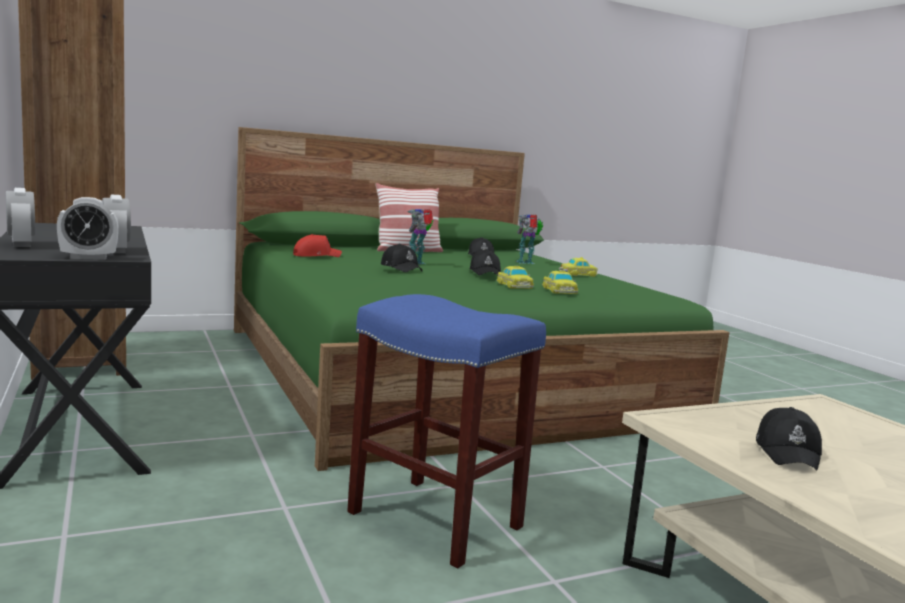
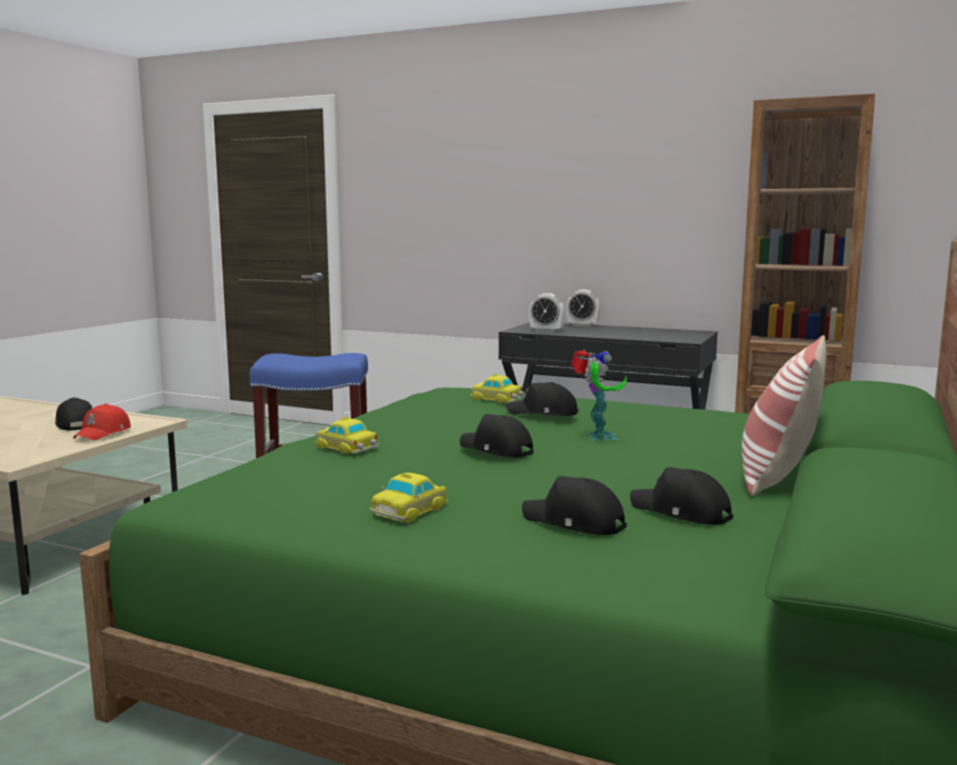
camera: 140 degrees right, 0 degrees up
alarm clock [57,197,119,260] -> none
red cap [293,234,342,257] -> red cap moved to [73,404,131,440]
toy car [496,266,534,289] -> toy car moved to [470,374,525,403]
toy robot [516,214,543,264] -> black cap [522,476,627,535]

